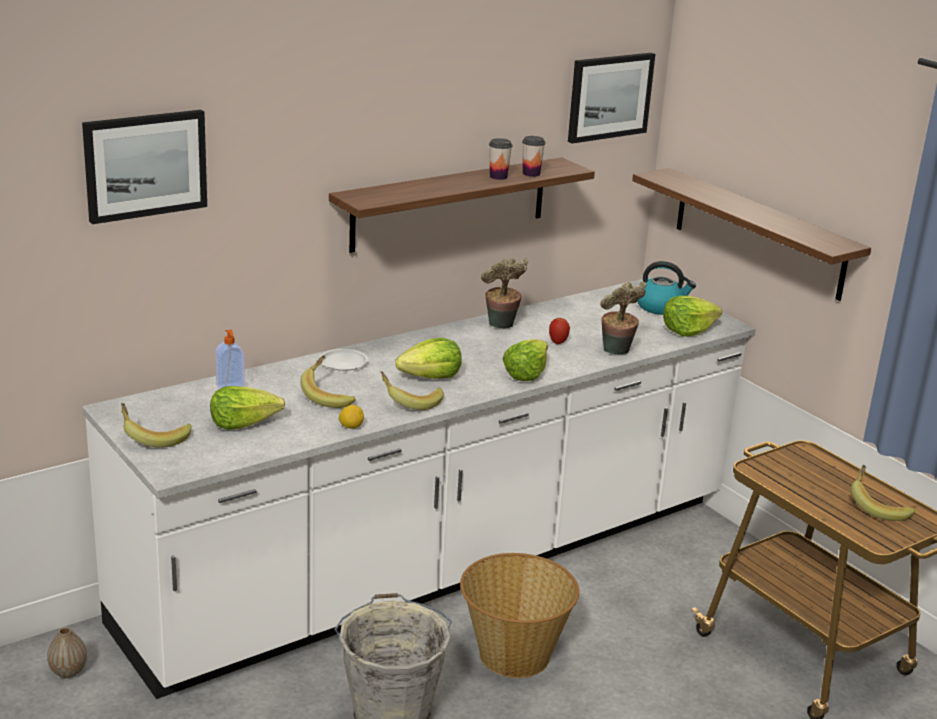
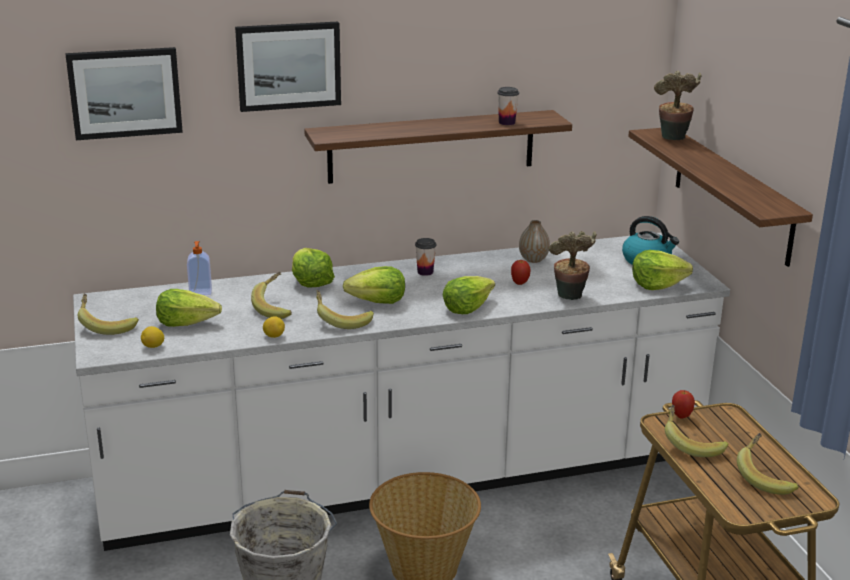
camera: 20 degrees right, 0 degrees up
vase [47,627,87,678] -> vase moved to [519,220,550,263]
white plate [319,349,368,371] -> lettuce [292,248,335,287]
potted plant [481,258,528,329] -> potted plant moved to [654,71,702,140]
cup [489,138,512,180] -> cup moved to [415,238,436,276]
picture [568,53,655,144] -> picture moved to [235,22,341,112]
none -> lemon [141,326,164,348]
none -> banana [665,405,728,457]
none -> apple [672,390,695,419]

